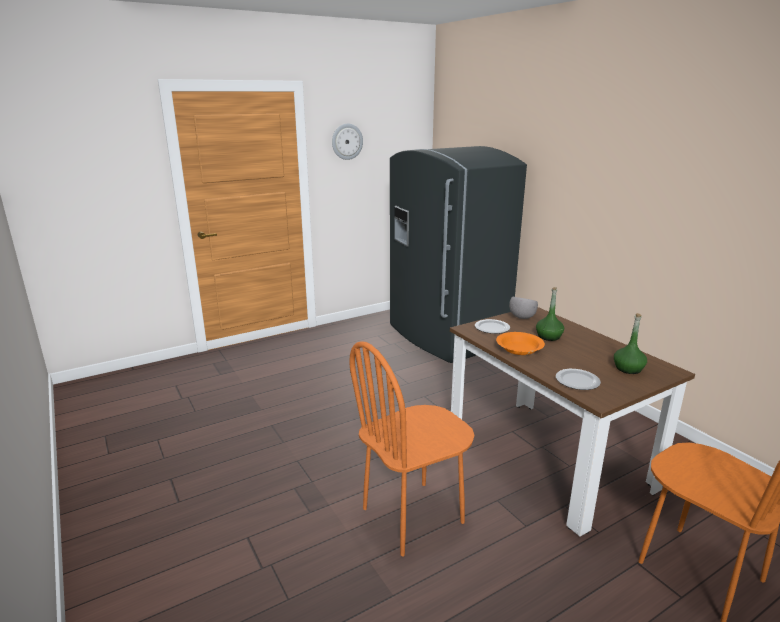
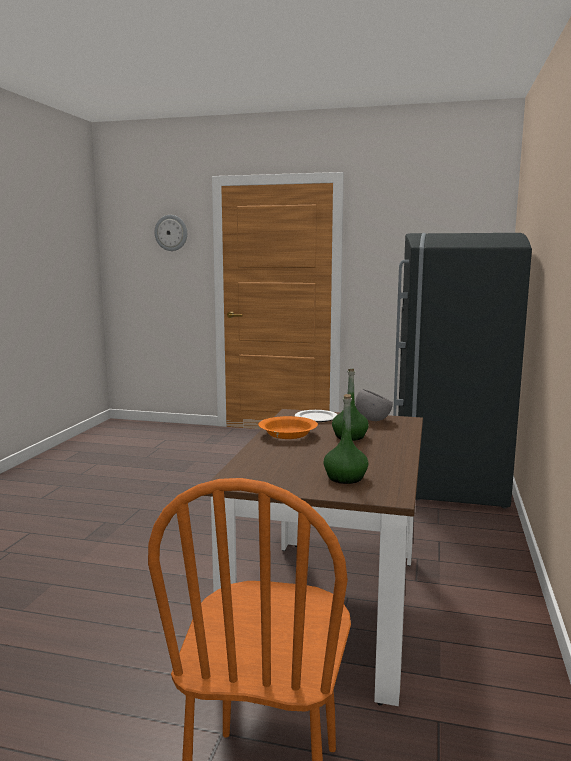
camera: 45 degrees right, 10 degrees down
wall clock [332,124,363,160] -> wall clock moved to [155,215,187,251]
orange chair [349,341,475,557] -> none
plate [556,369,601,390] -> none

